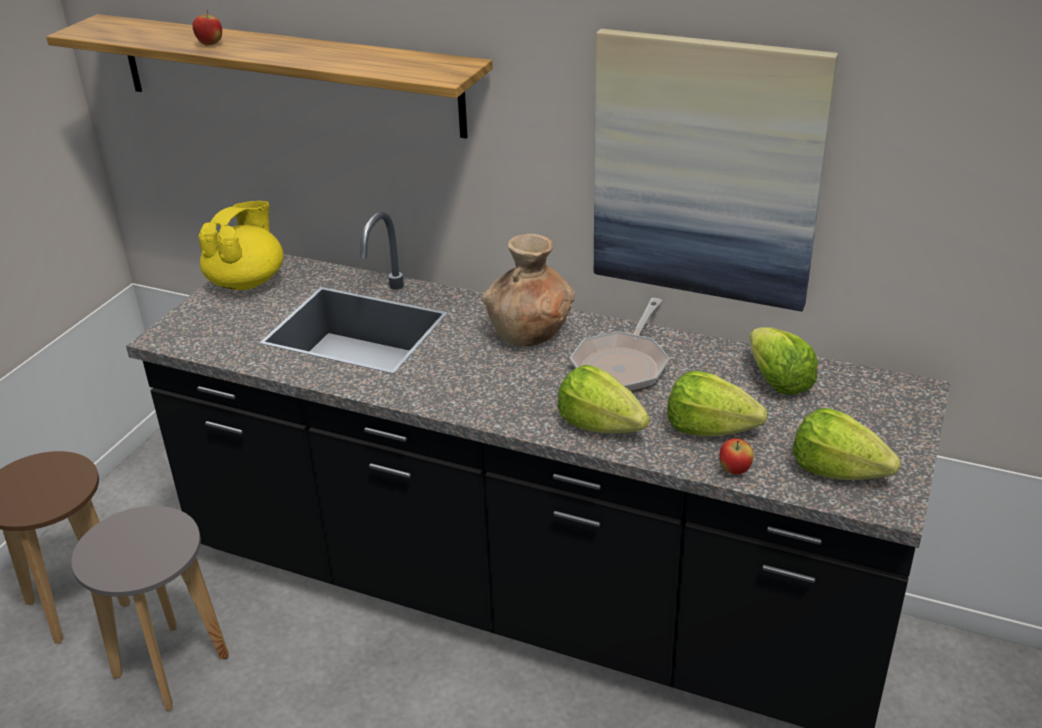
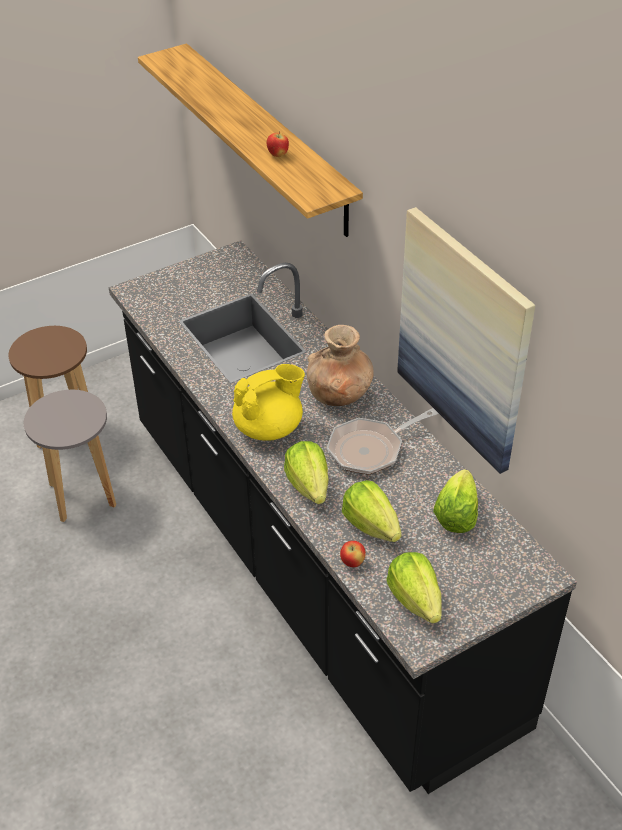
camera: 35 degrees right, 10 degrees up
apple [192,10,222,46] -> apple moved to [266,131,289,157]
yellow teapot [199,201,284,290] -> yellow teapot moved to [232,364,305,441]

